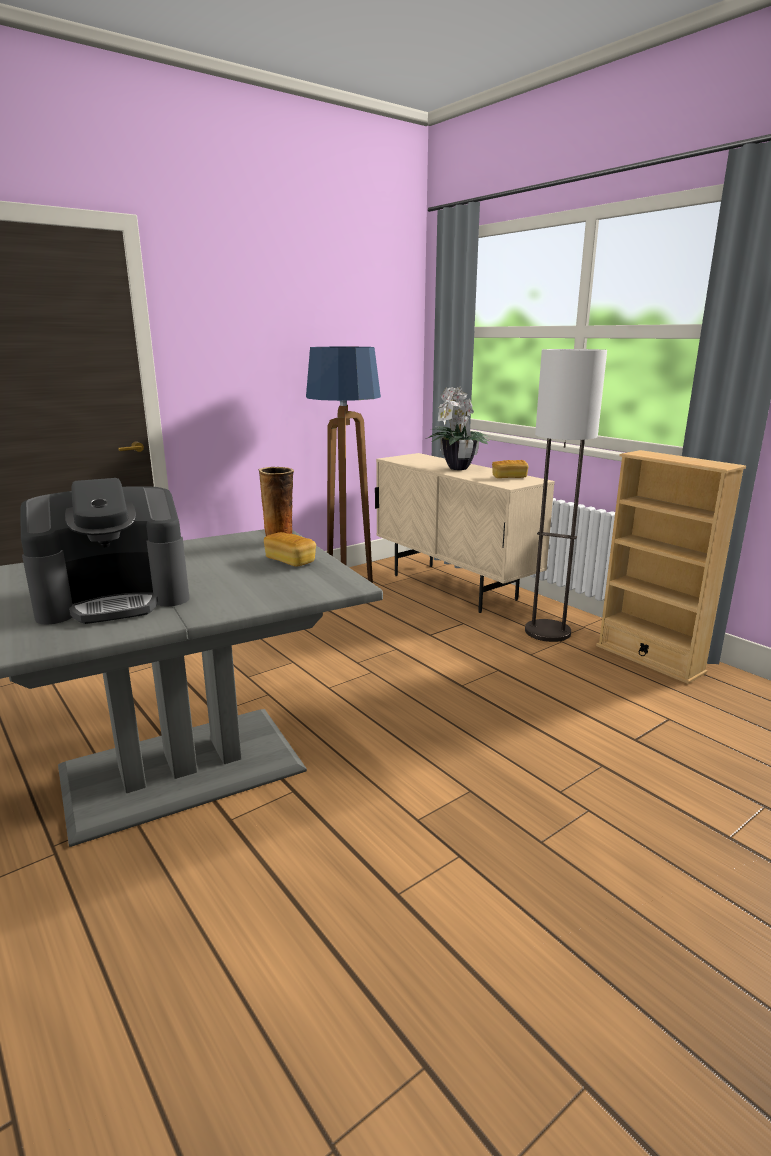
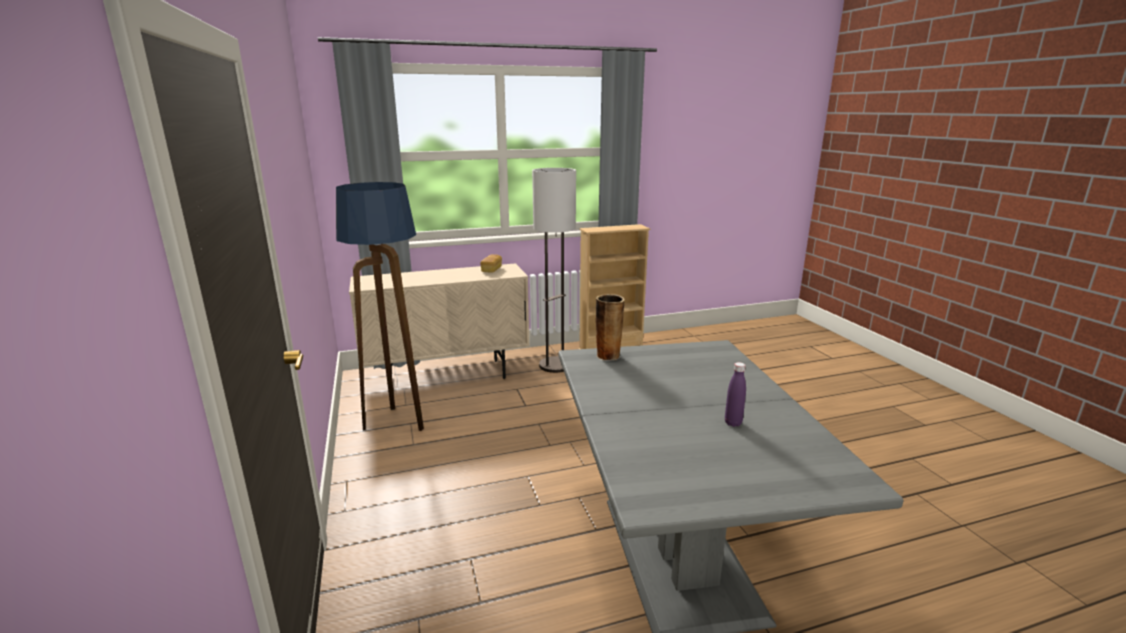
camera: 70 degrees left, 0 degrees up
coffee machine [20,478,189,625] -> purple bottle [725,362,746,427]
bread [264,532,316,567] -> none
potted plant [426,386,491,470] -> none

